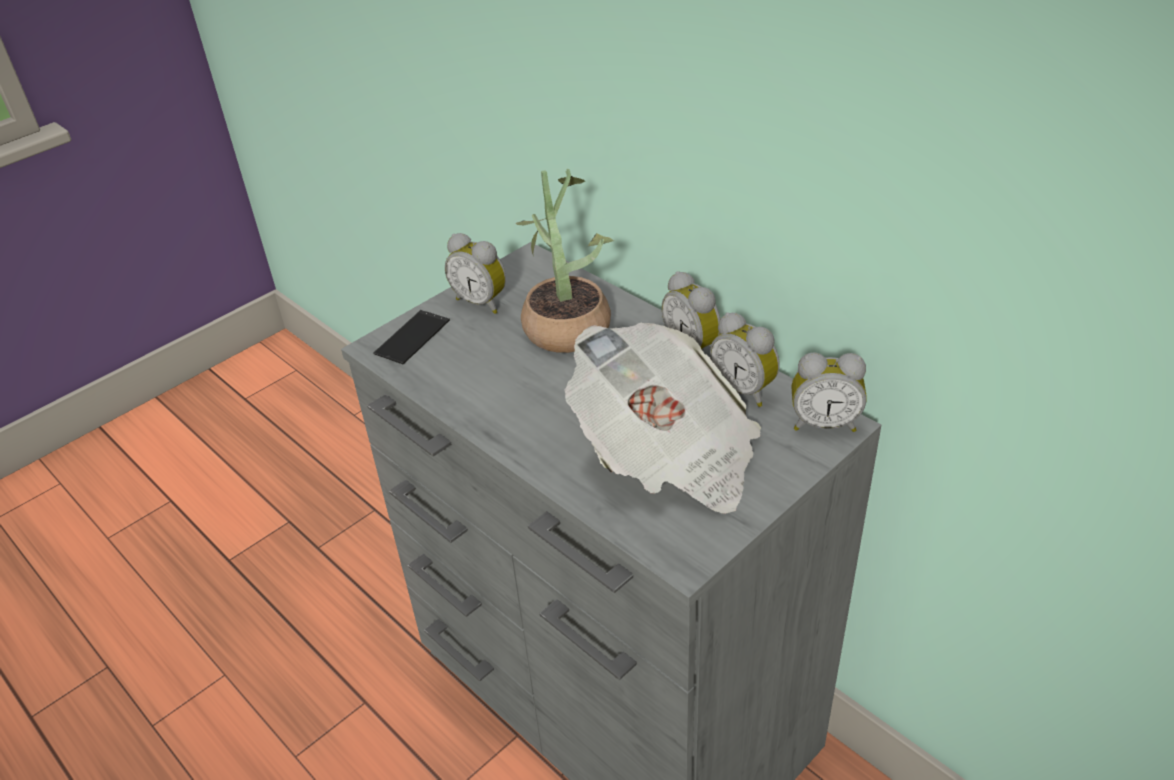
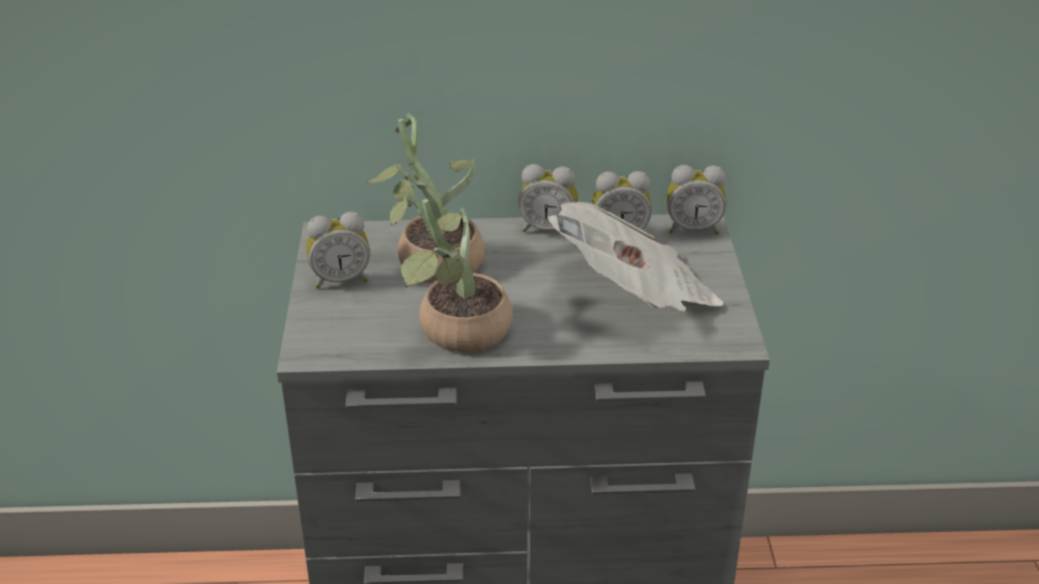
camera: 50 degrees left, 5 degrees down
phone [373,310,450,364] -> none
alarm clock [792,352,867,432] -> alarm clock turned 45 degrees clockwise [667,165,726,235]
none -> potted plant [390,196,513,352]

